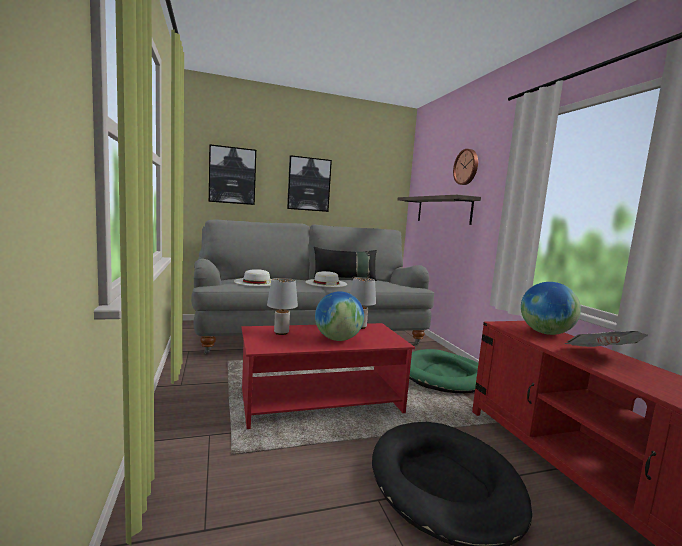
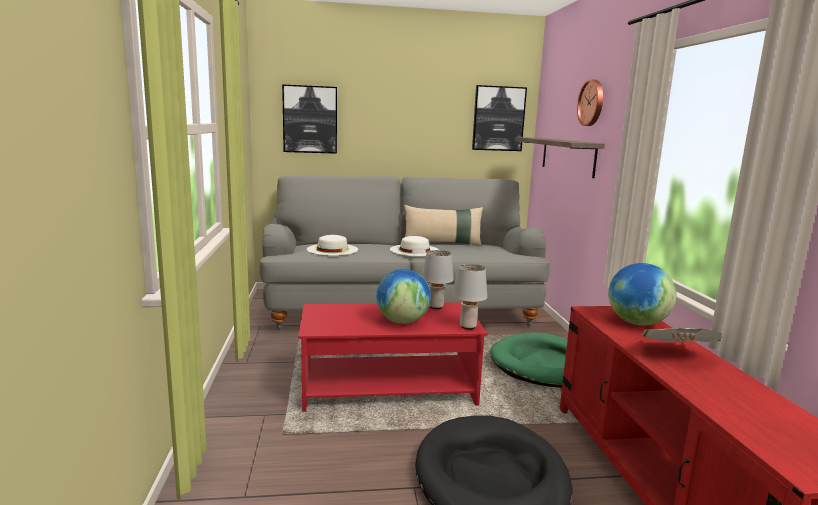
camera: 10 degrees right, 5 degrees up
grey table lamp [267,278,298,335] -> grey table lamp moved to [452,264,487,330]
picture [287,155,332,212] -> picture moved to [472,85,527,151]
black pillow [314,247,377,281] -> beige pillow [404,205,483,246]

